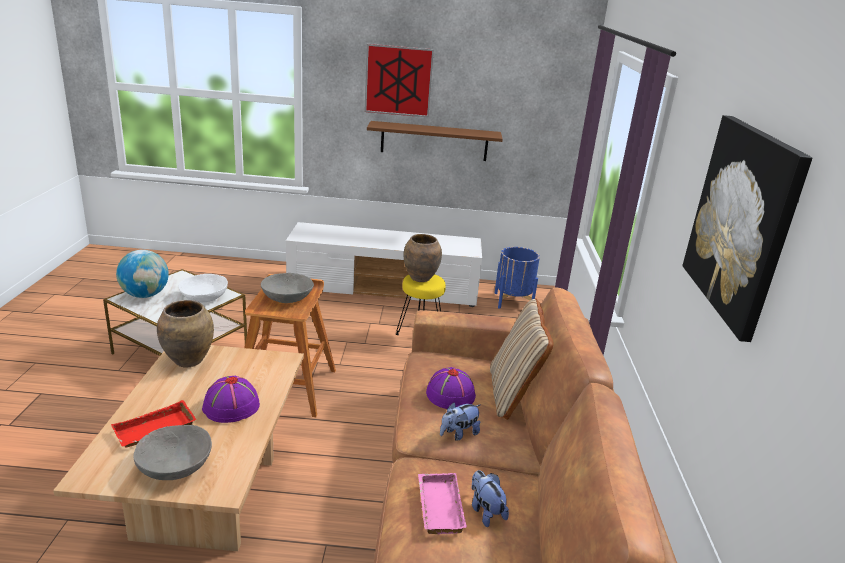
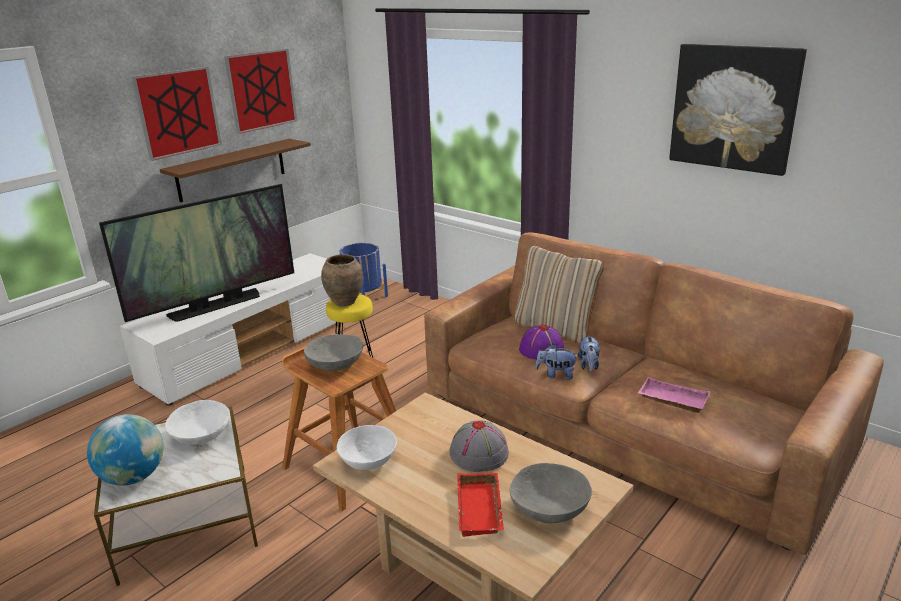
camera: 50 degrees left, 0 degrees up
brown vase [157,300,214,368] -> white bowl [337,425,397,470]
purple hat [202,376,260,423] -> grey hat [449,420,509,472]
plush toy [472,470,509,527] -> plush toy moved to [535,344,578,380]
none -> television [99,184,294,322]
none -> picture [224,48,297,134]

